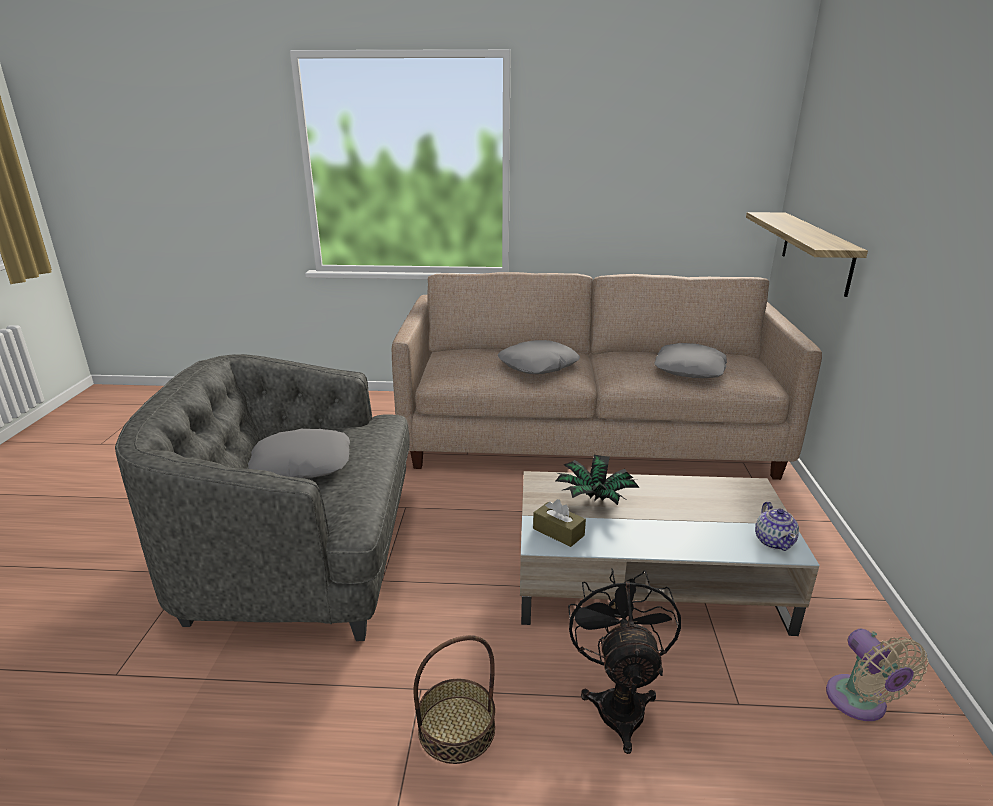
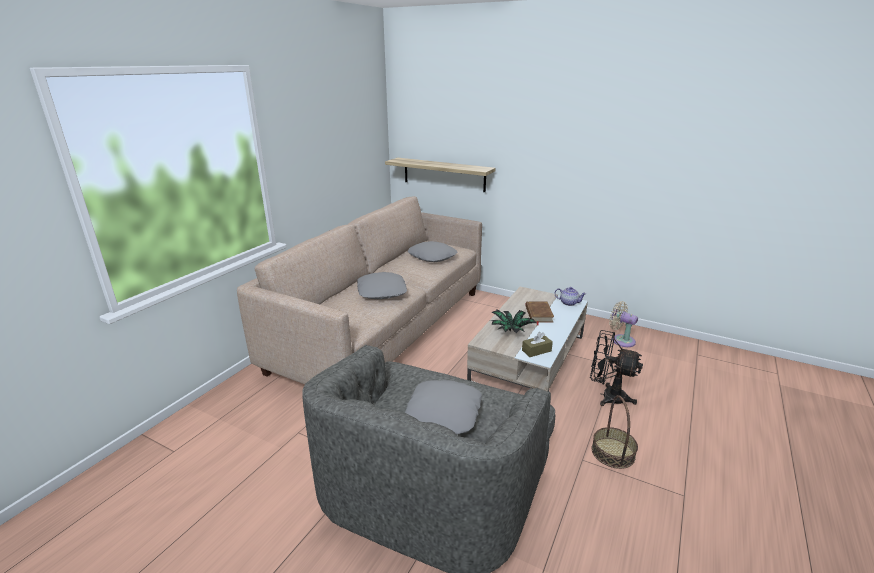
camera: 65 degrees left, 0 degrees up
beige fan [826,629,929,721] -> beige fan turned 150 degrees counterclockwise [609,301,638,347]
none -> brown book [526,301,554,325]

